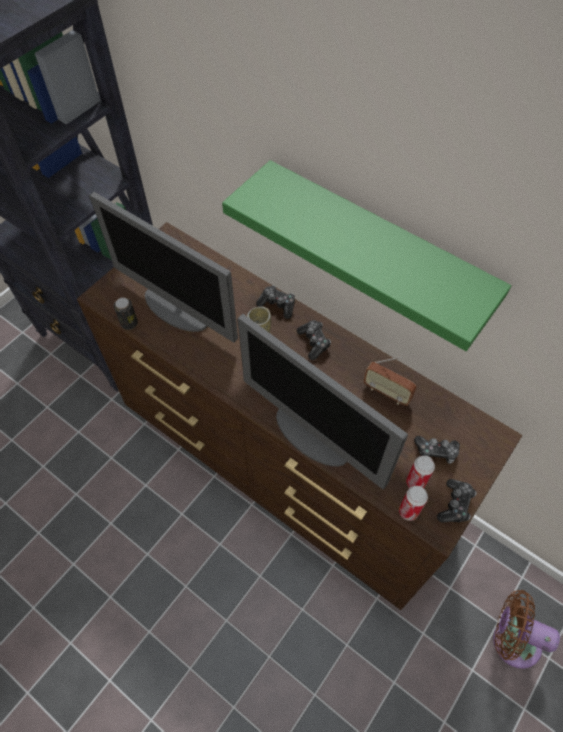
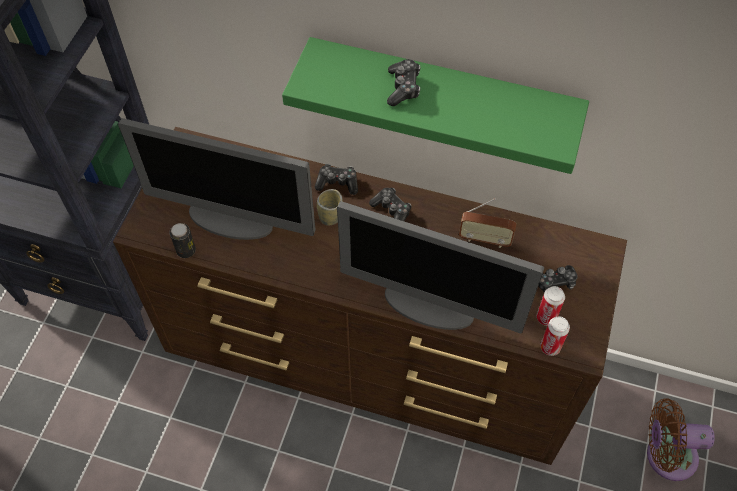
camera: 20 degrees left, 0 degrees up
game controller [437,479,476,523] -> game controller moved to [387,59,421,106]

